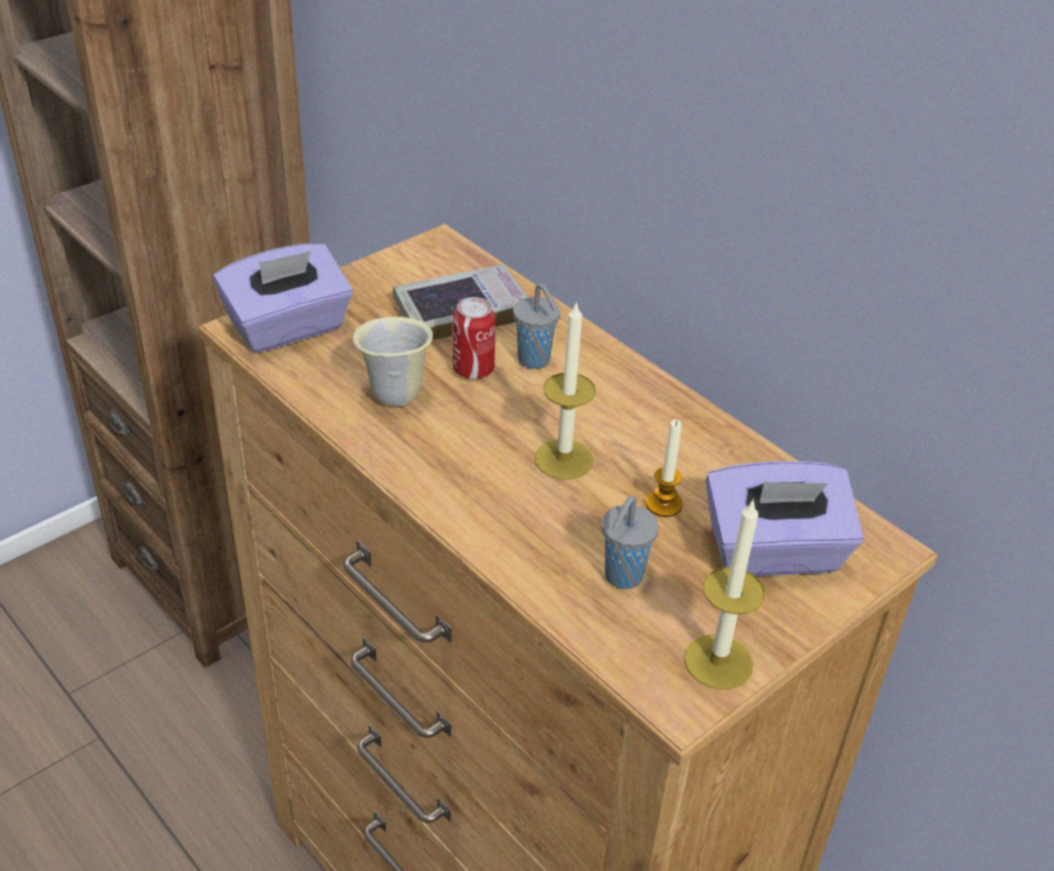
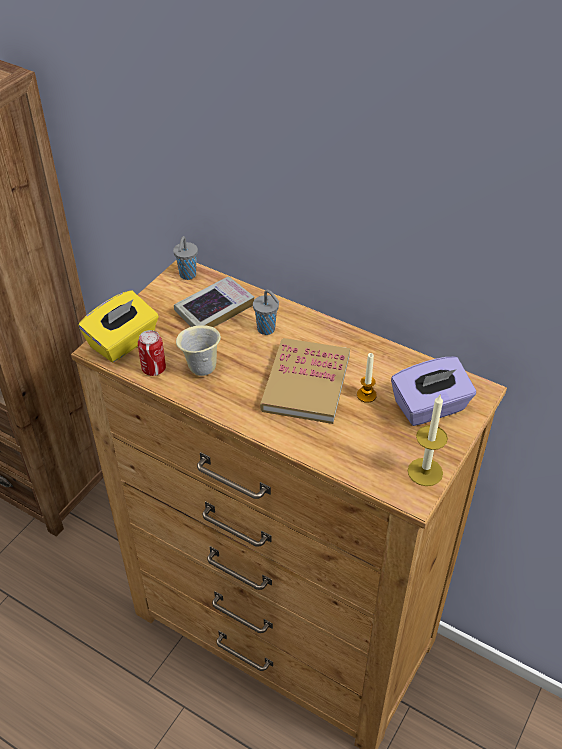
camera: 15 degrees left, 5 degrees up
purple tissue box [213,243,353,353] -> yellow tissue box [79,290,159,363]
can [452,297,496,379] -> can moved to [138,330,166,376]
candle [535,301,596,480] -> book [260,338,350,424]
grey cup [602,496,659,589] -> grey cup moved to [173,236,198,280]

